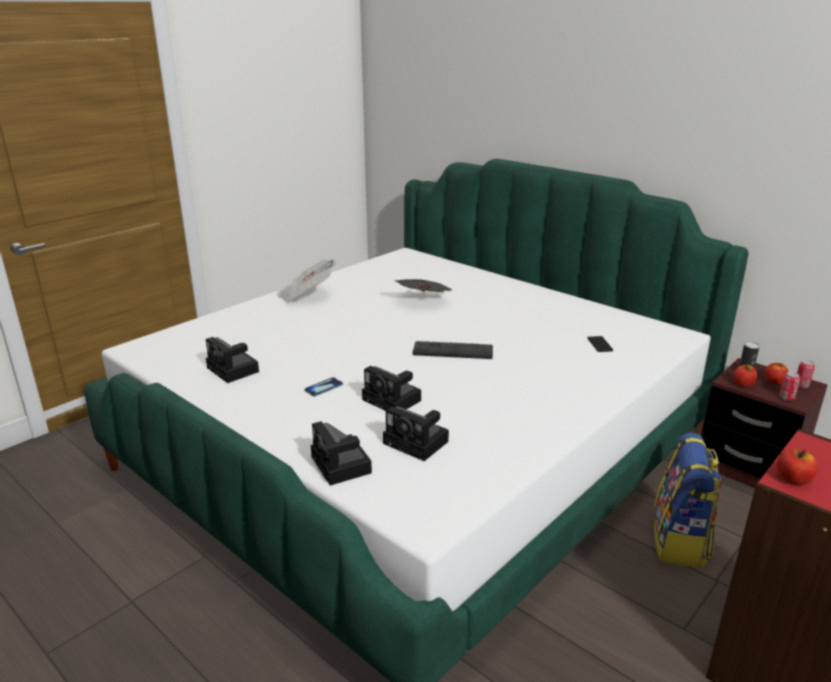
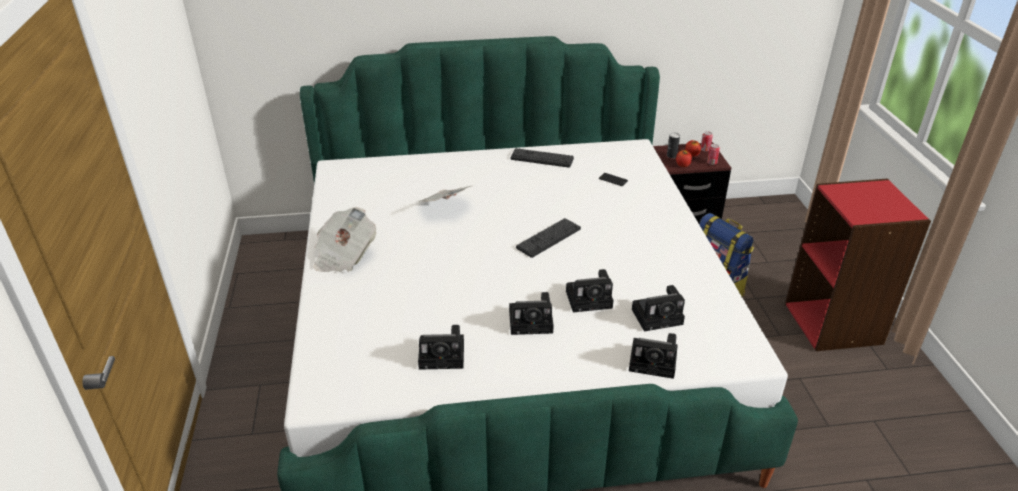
camera: 50 degrees left, 10 degrees up
phone [304,377,343,396] -> camera [509,292,554,335]
apple [777,449,818,485] -> none
none -> keyboard [510,148,574,168]

